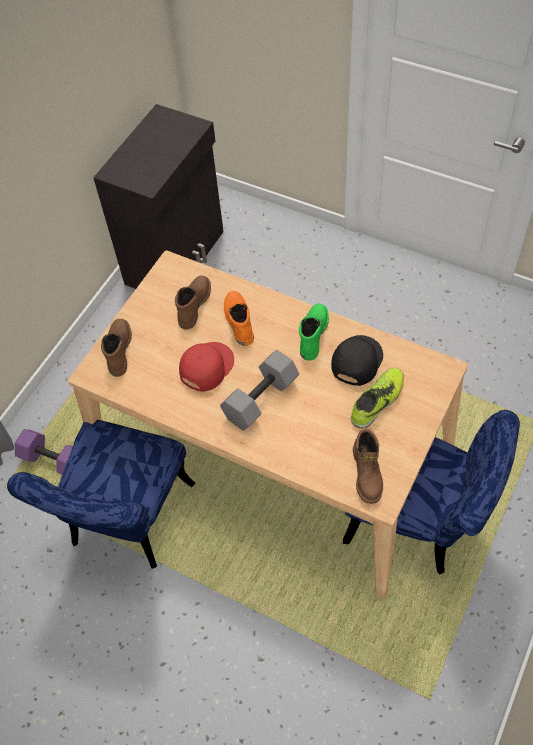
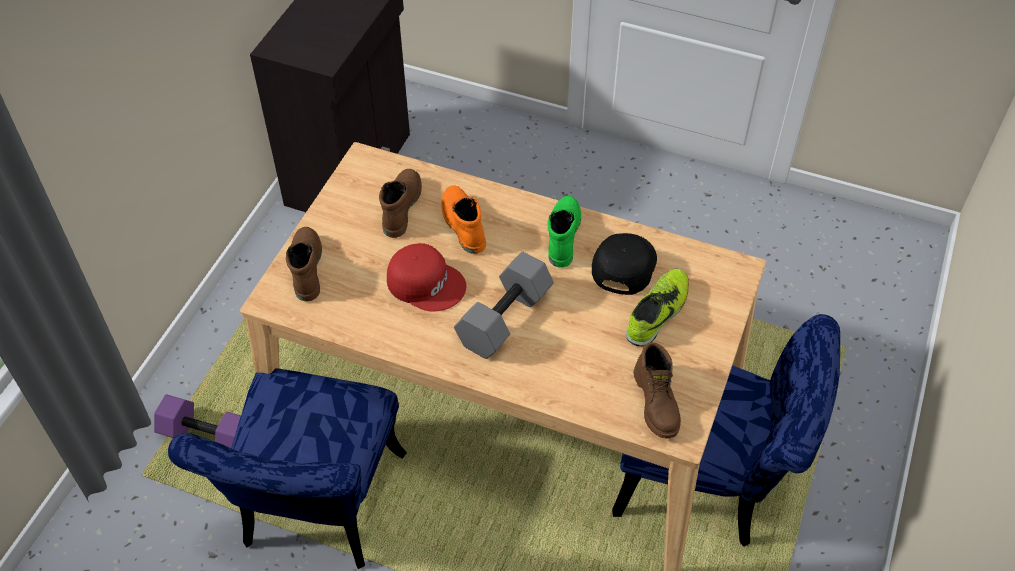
camera: 10 degrees left, 5 degrees down
red cap [179,342,234,392] -> red cap turned 90 degrees clockwise [387,243,466,312]

